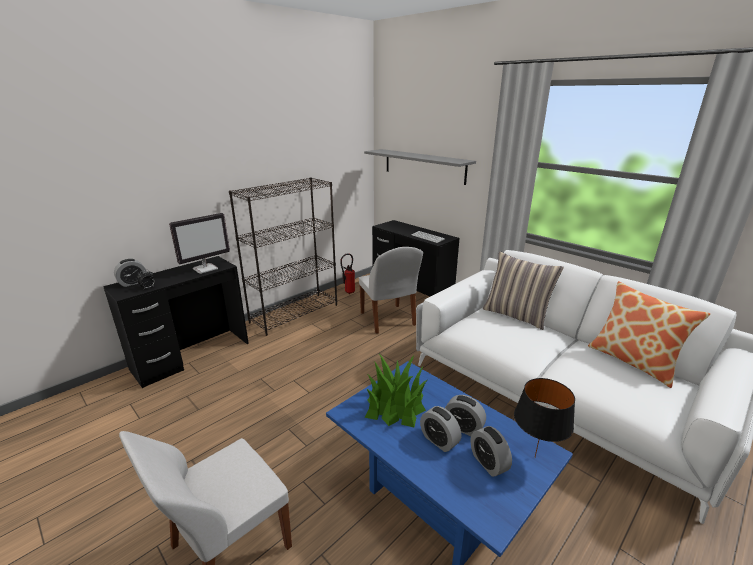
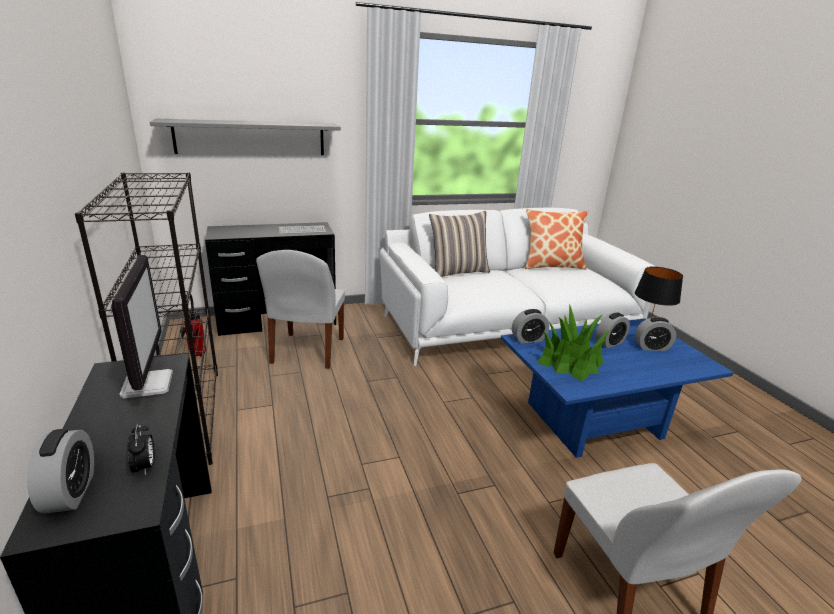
camera: 65 degrees left, 0 degrees up
white chair [359,247,423,334] -> white chair turned 90 degrees clockwise [256,250,345,369]
alarm clock [420,406,461,452] -> alarm clock moved to [512,309,549,343]

